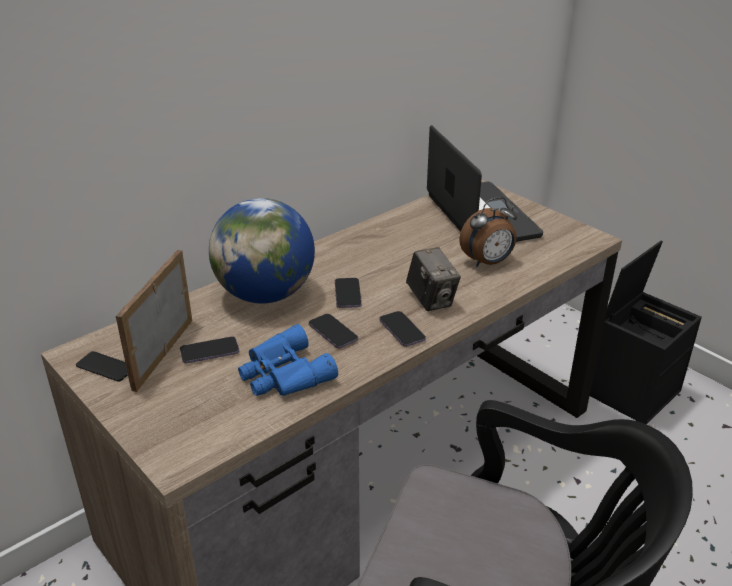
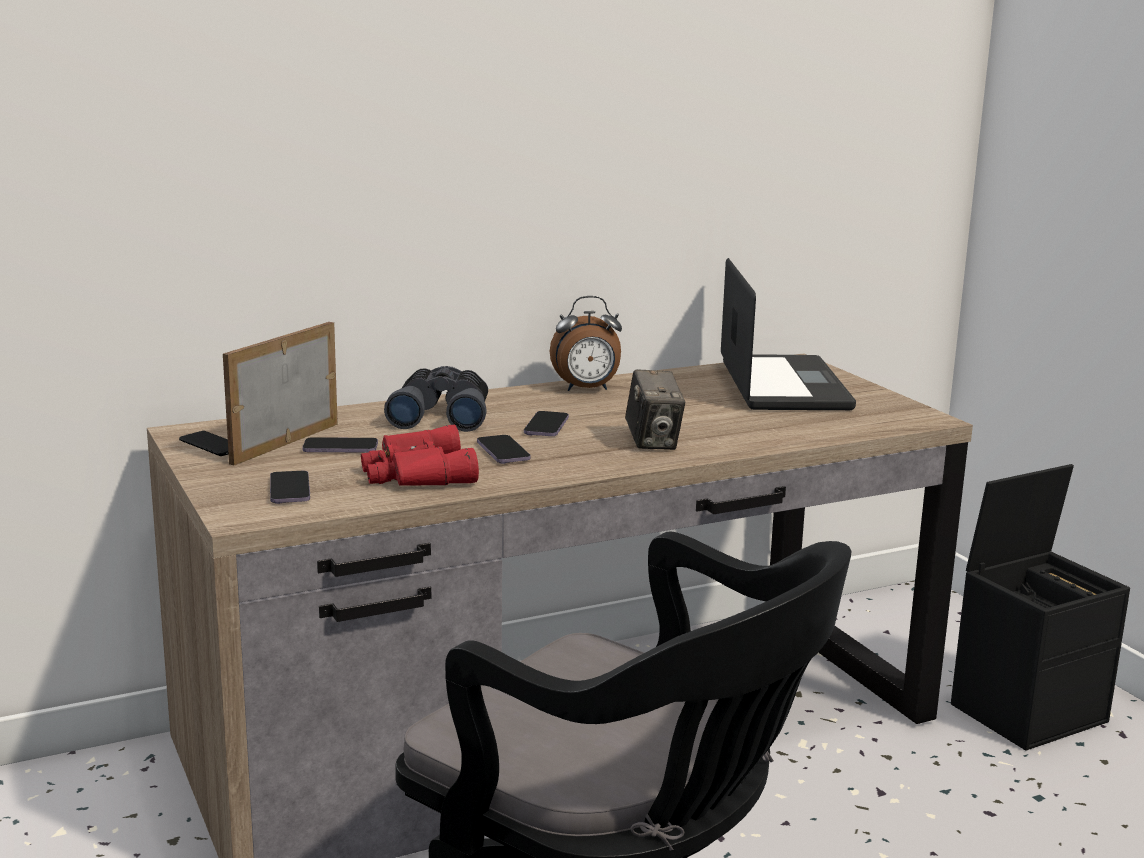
camera: 15 degrees right, 15 degrees down
globe [209,198,315,304] -> grey binoculars [384,366,488,432]
blue binoculars [238,324,338,396] -> red binoculars [361,425,479,486]
phone [379,311,426,347] -> phone moved to [270,471,310,504]
alarm clock [459,197,517,267] -> alarm clock moved to [550,296,622,391]

